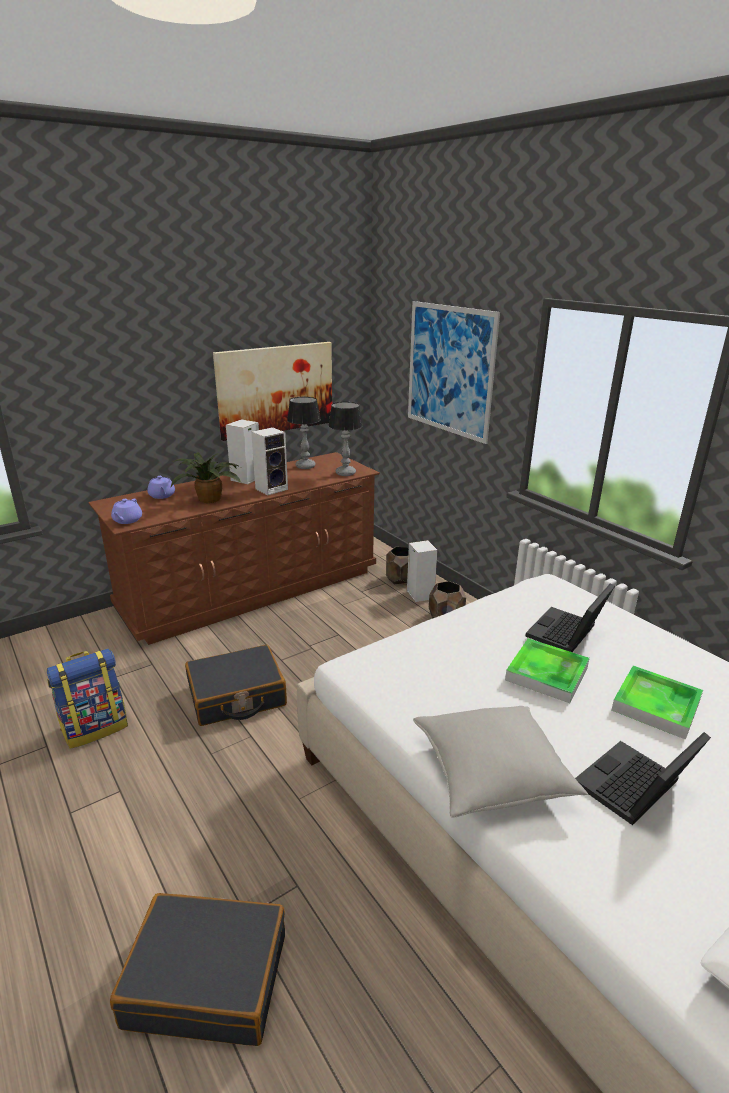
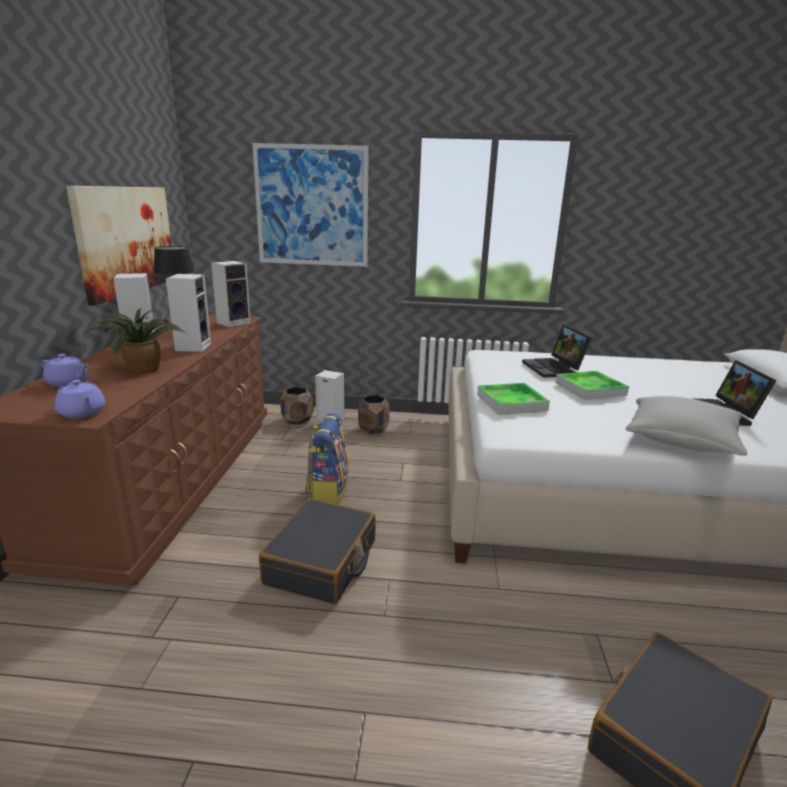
camera: 50 degrees left, 5 degrees down
backpack [47,648,128,749] -> backpack moved to [305,413,349,505]
table lamp [328,402,363,476] -> speaker [211,261,251,327]
tray [612,665,703,740] -> tray moved to [477,383,550,415]

